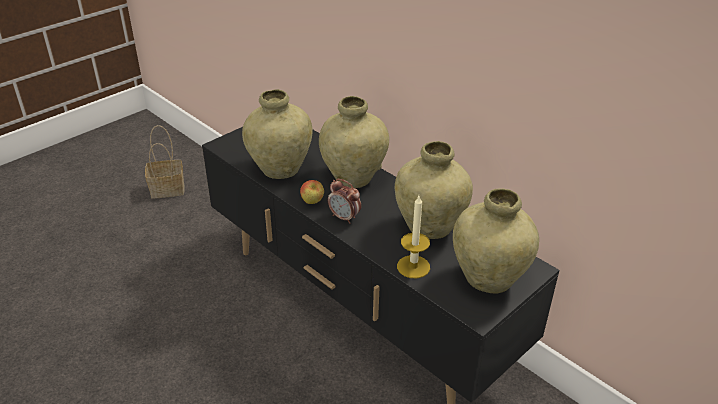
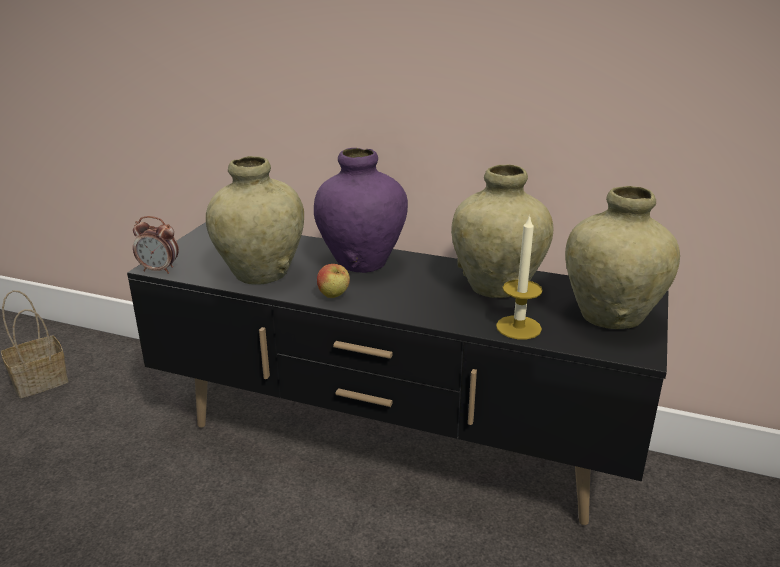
camera: 25 degrees left, 10 degrees down
beige vase [319,96,389,188] -> purple vase [314,148,408,273]
alarm clock [328,179,361,224] -> alarm clock moved to [133,216,179,274]

